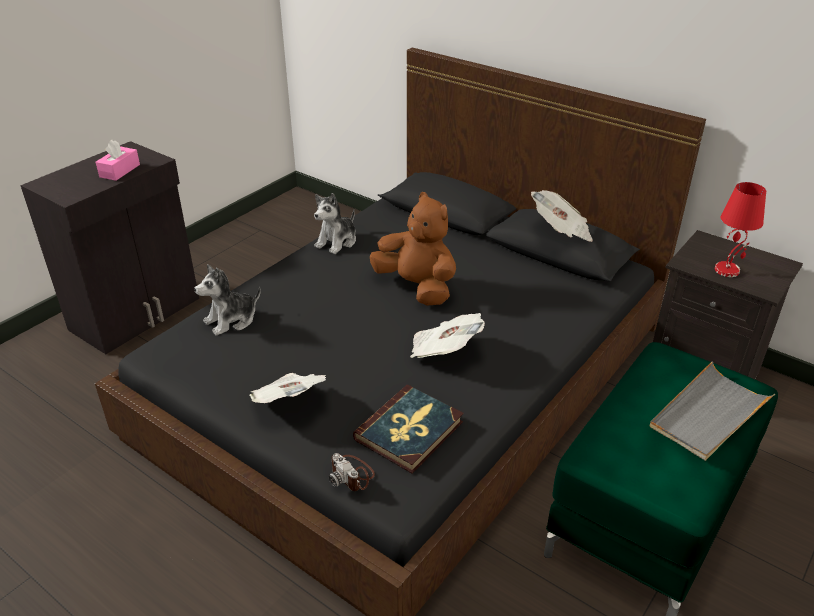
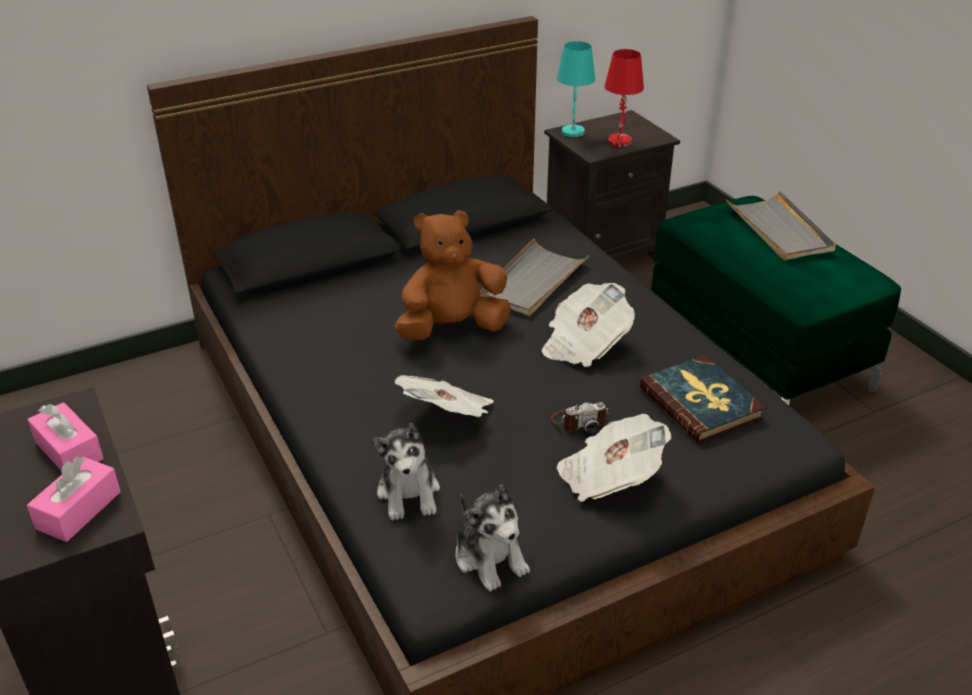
camera: 65 degrees left, 0 degrees up
plush toy [314,193,356,254] -> plush toy moved to [455,484,530,591]
camera [329,453,375,491] -> camera moved to [551,402,609,433]
newspaper [531,190,593,242] -> newspaper moved to [395,375,494,417]
none -> pink tissue box [27,457,121,542]
none -> grey tray [480,238,589,316]
none -> turquoise table lamp [557,41,595,137]

